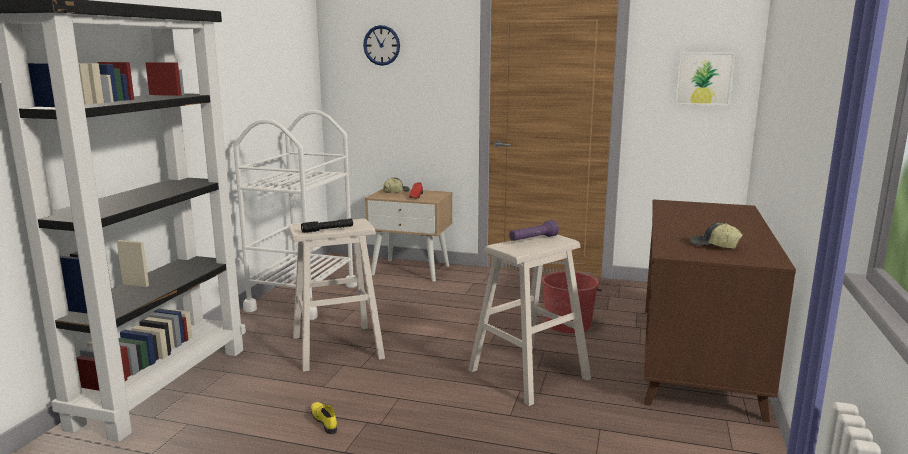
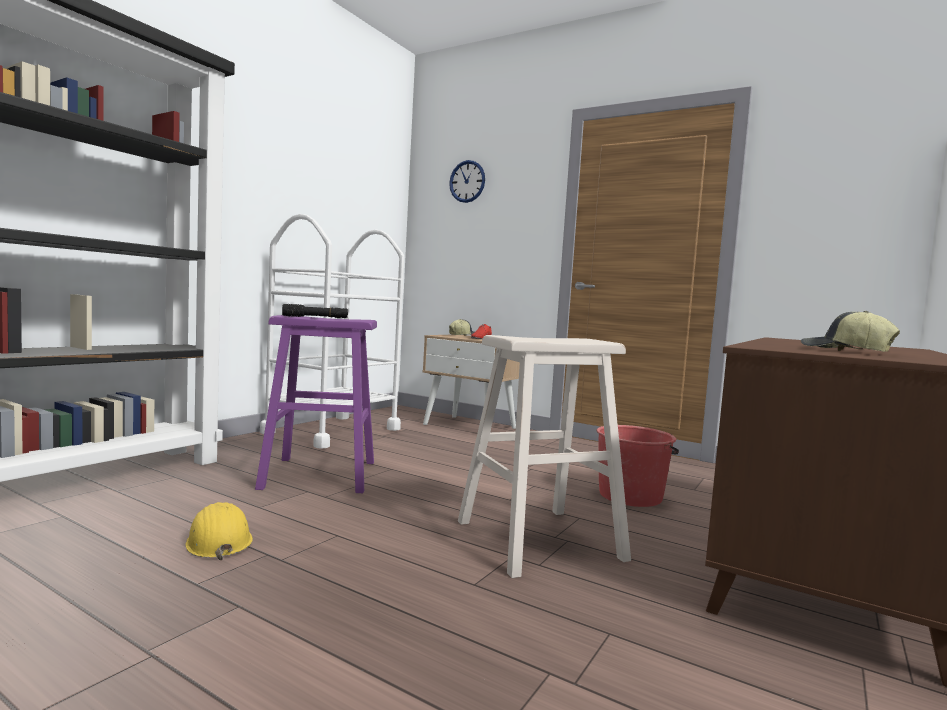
camera: 15 degrees right, 10 degrees down
beige stool [288,219,385,372] -> purple stool [255,315,377,493]
yellow shoe [311,402,337,434] -> yellow hard hat [185,502,253,560]
purple flashlight [509,220,559,241] -> none
picture [675,52,735,106] -> none

